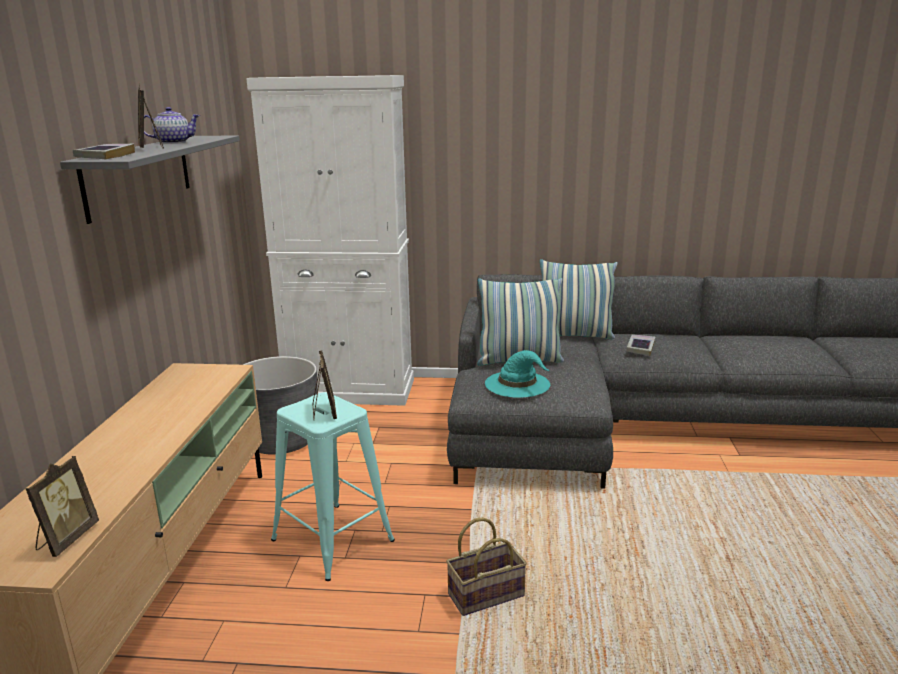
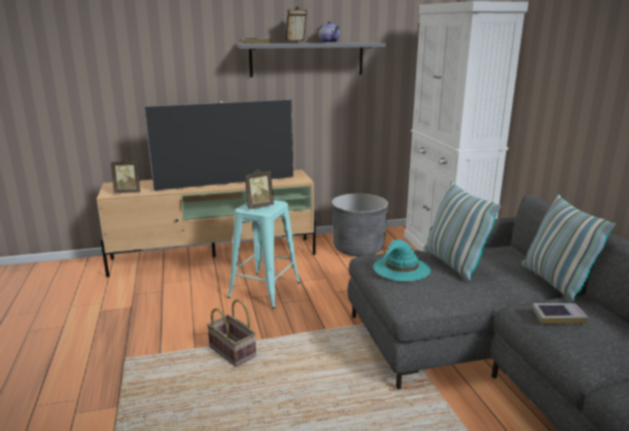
camera: 70 degrees right, 0 degrees up
none -> television [144,99,293,191]

